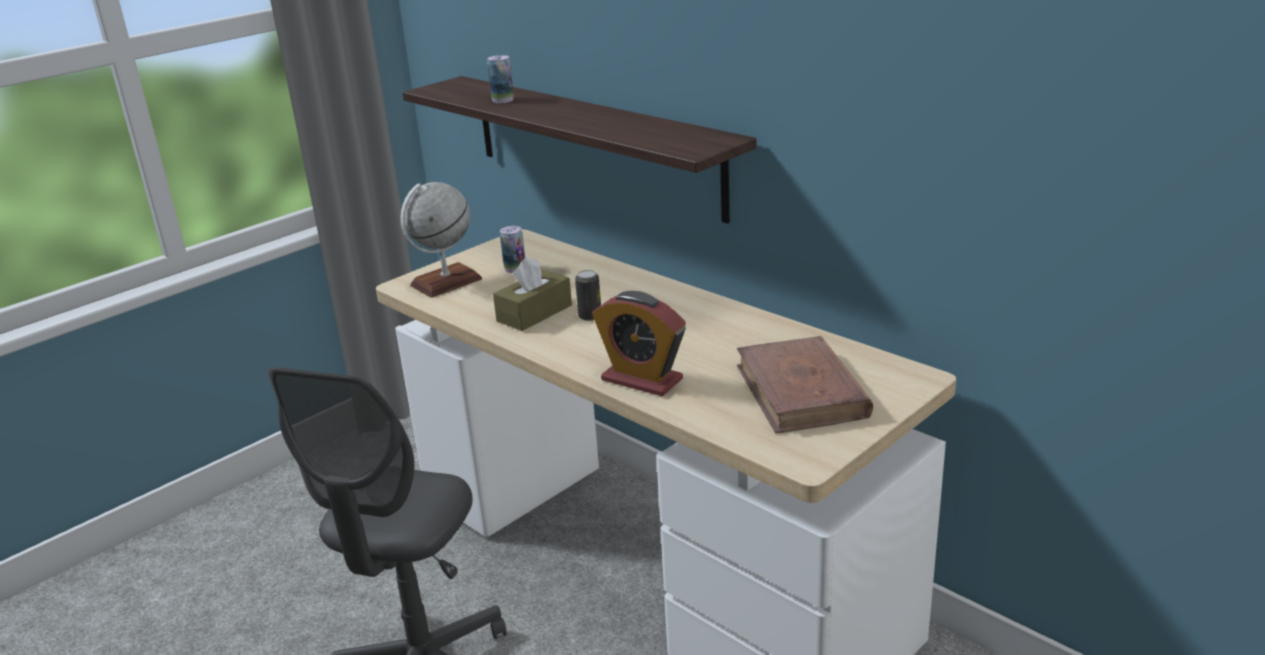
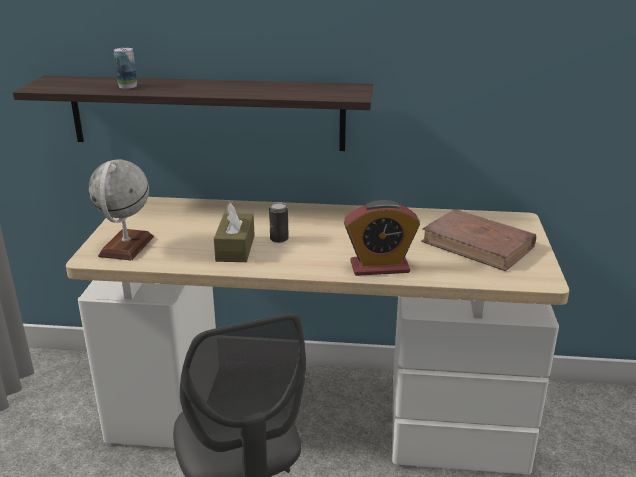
camera: 40 degrees left, 0 degrees up
can [500,226,525,273] -> none

